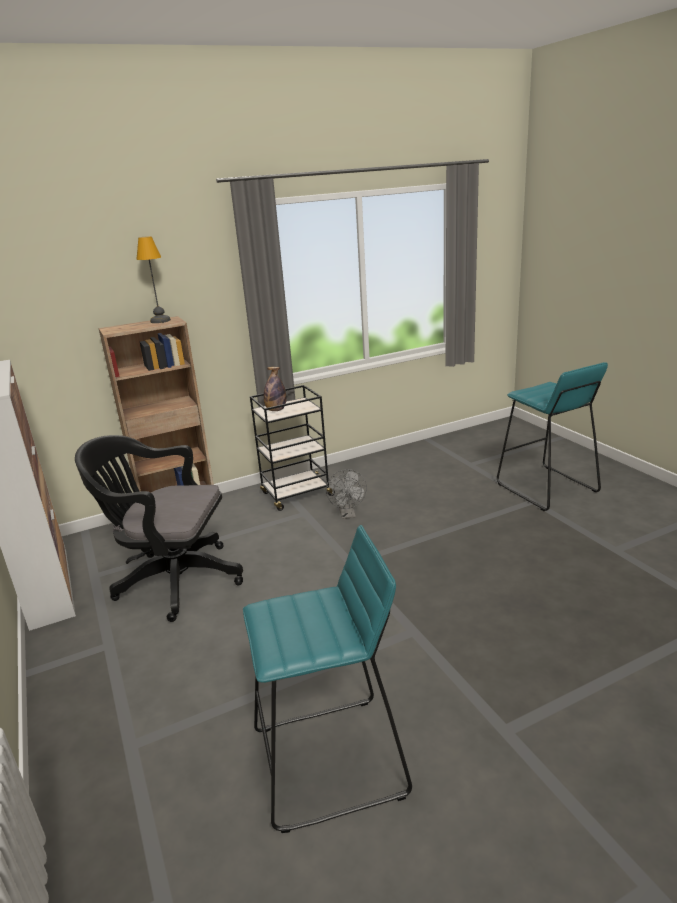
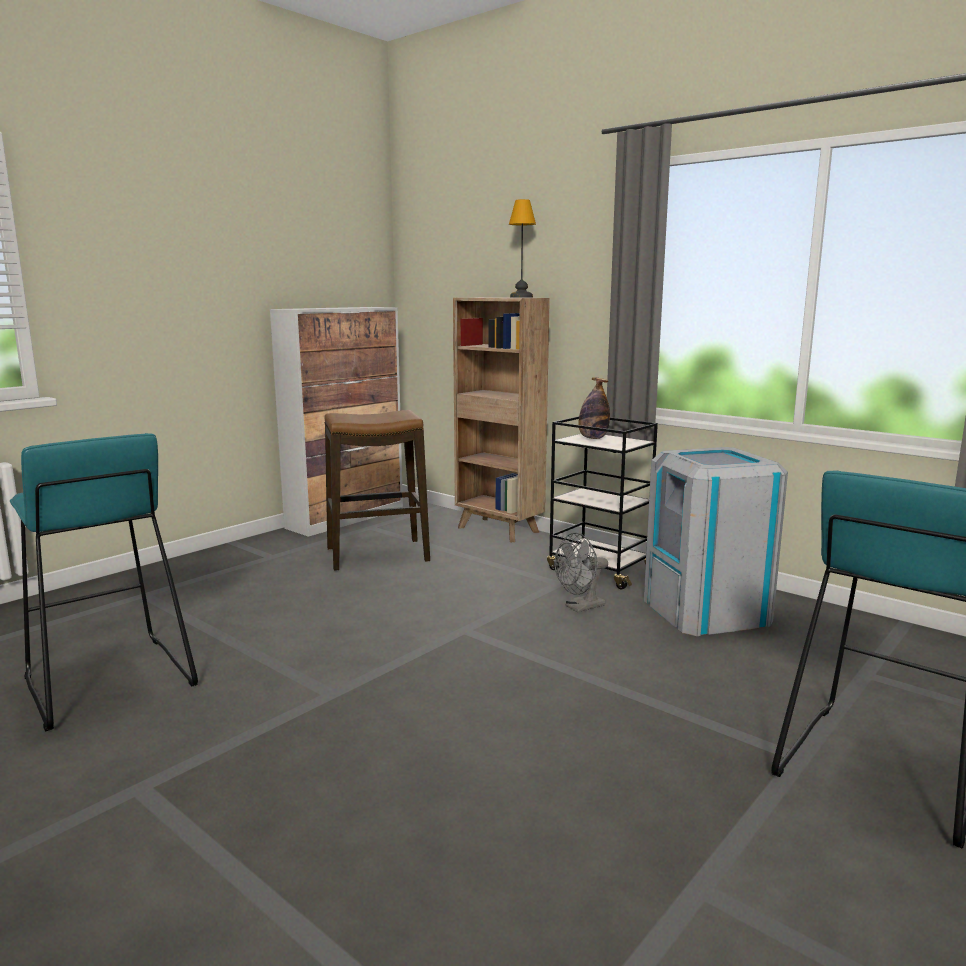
camera: 65 degrees right, 10 degrees down
black office chair [75,435,243,622] -> stool [324,410,430,571]
none -> grey trash can [644,447,788,636]

